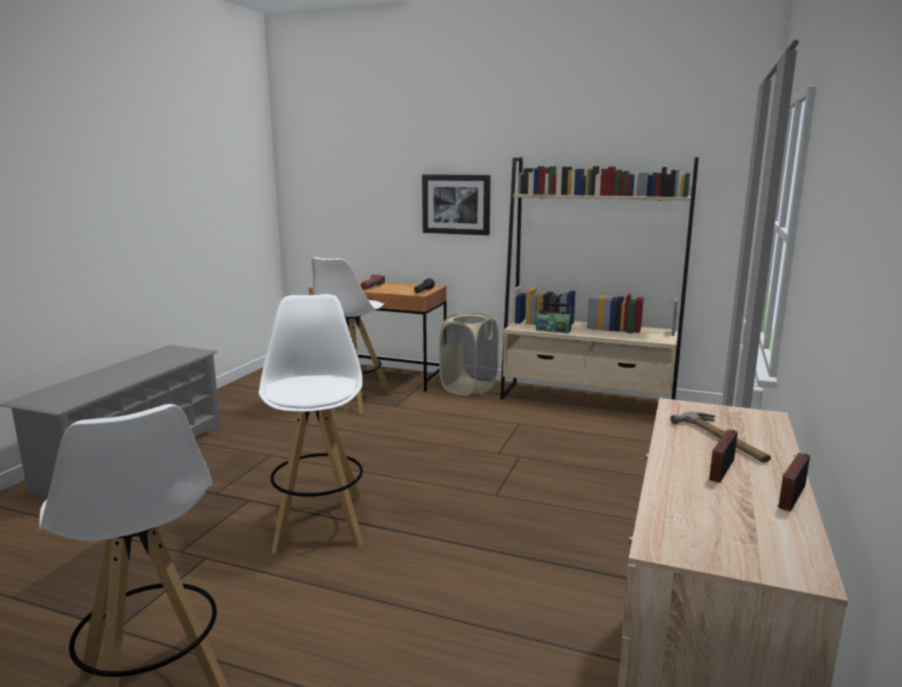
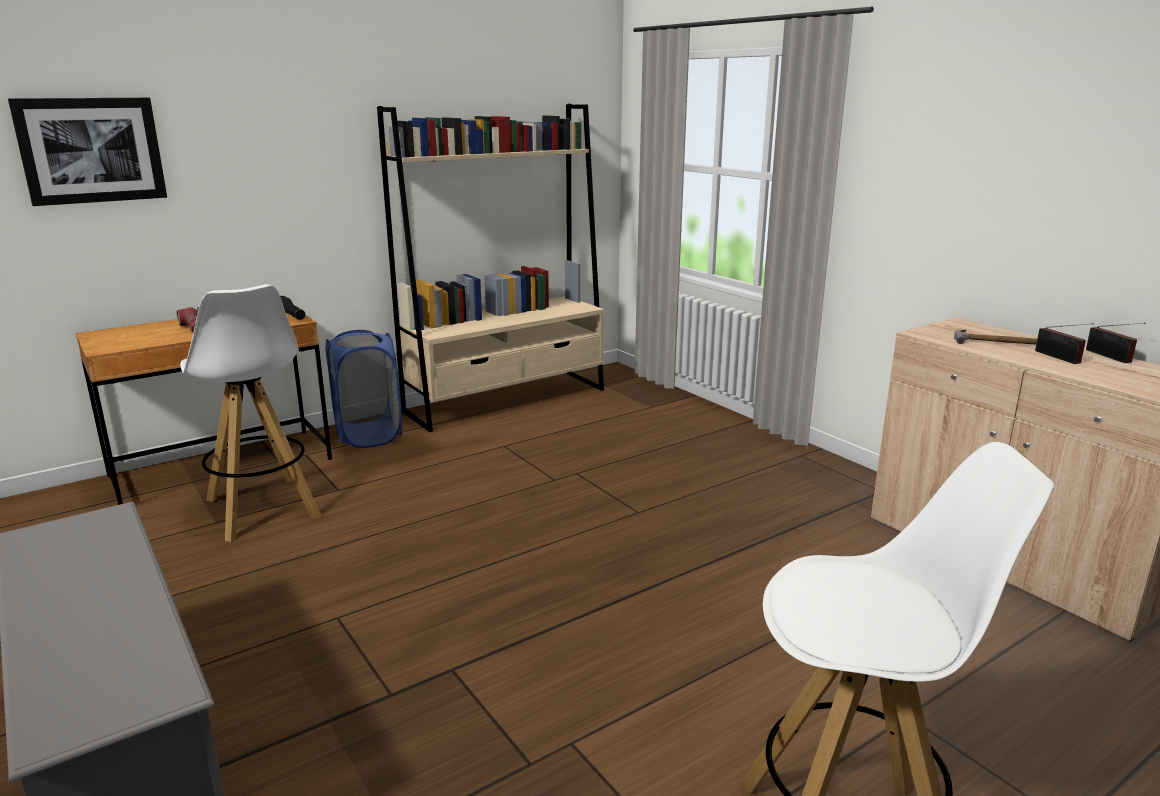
camera: 55 degrees left, 5 degrees up
white stool [259,294,363,554] -> none
picture [422,174,491,235] -> picture moved to [8,98,167,206]
beige laundry basket [439,313,499,396] -> blue laundry basket [326,330,402,448]
radio [536,302,572,334] -> none

